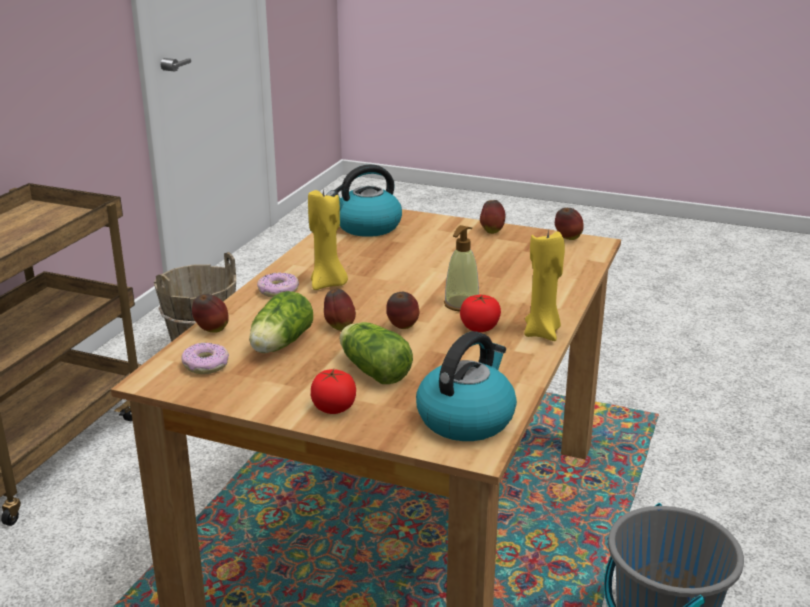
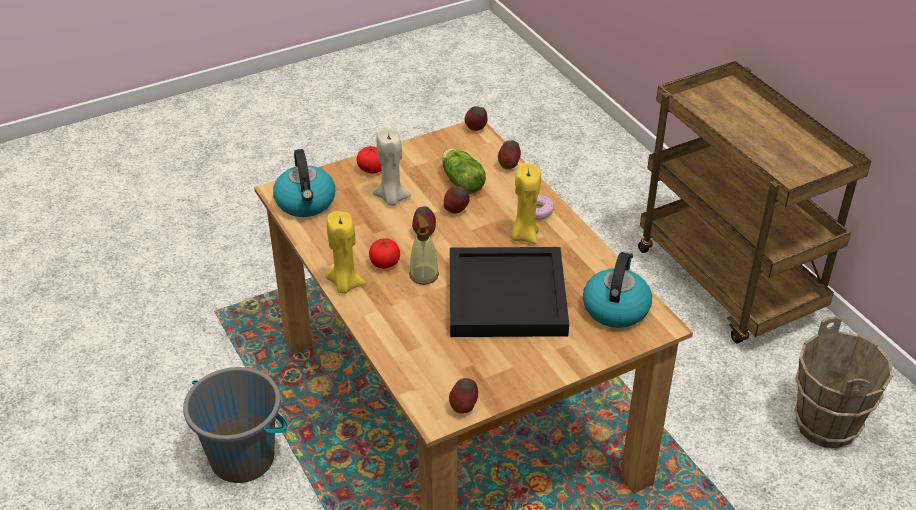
camera: 130 degrees right, 15 degrees up
donut [182,342,229,374] -> none
lettuce [340,322,413,384] -> beige candle [372,128,411,206]
apple [480,200,505,234] -> apple moved to [465,106,488,131]
none -> black tray [450,247,569,337]

